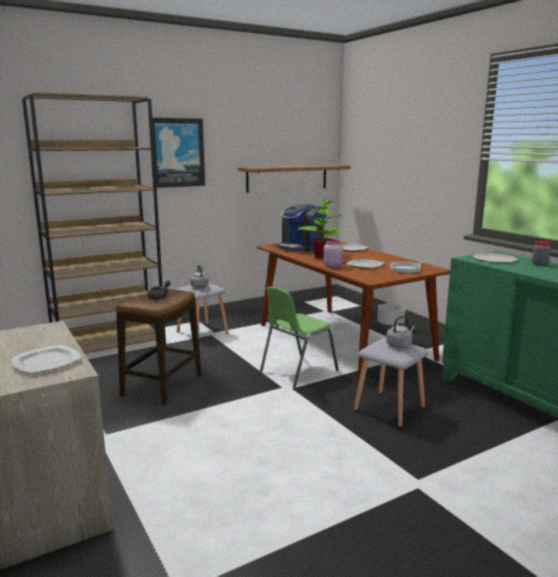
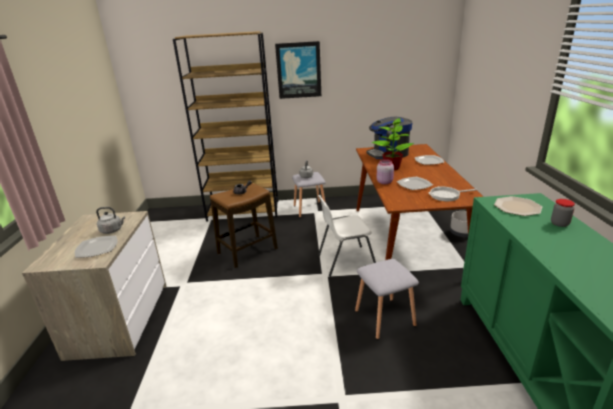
camera: 30 degrees right, 10 degrees up
shelf [238,165,350,193] -> none
green chair [260,287,339,388] -> white chair [318,195,376,277]
grey kettle [386,316,415,348] -> grey kettle moved to [96,207,125,234]

